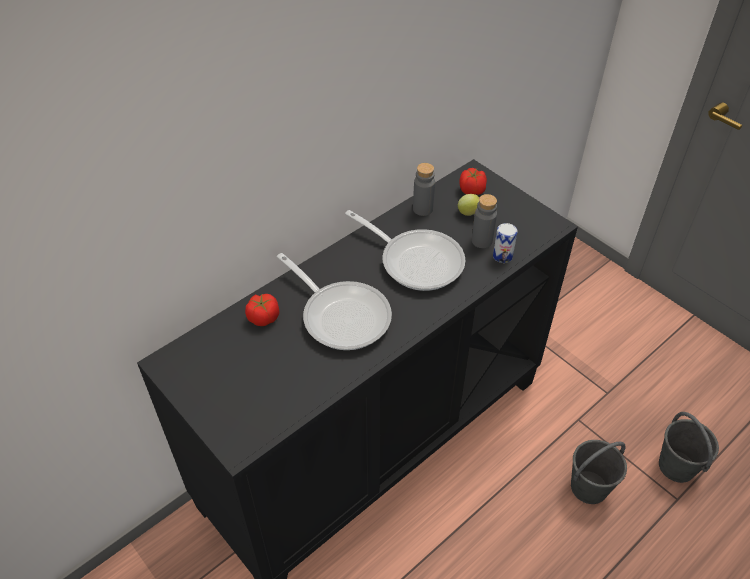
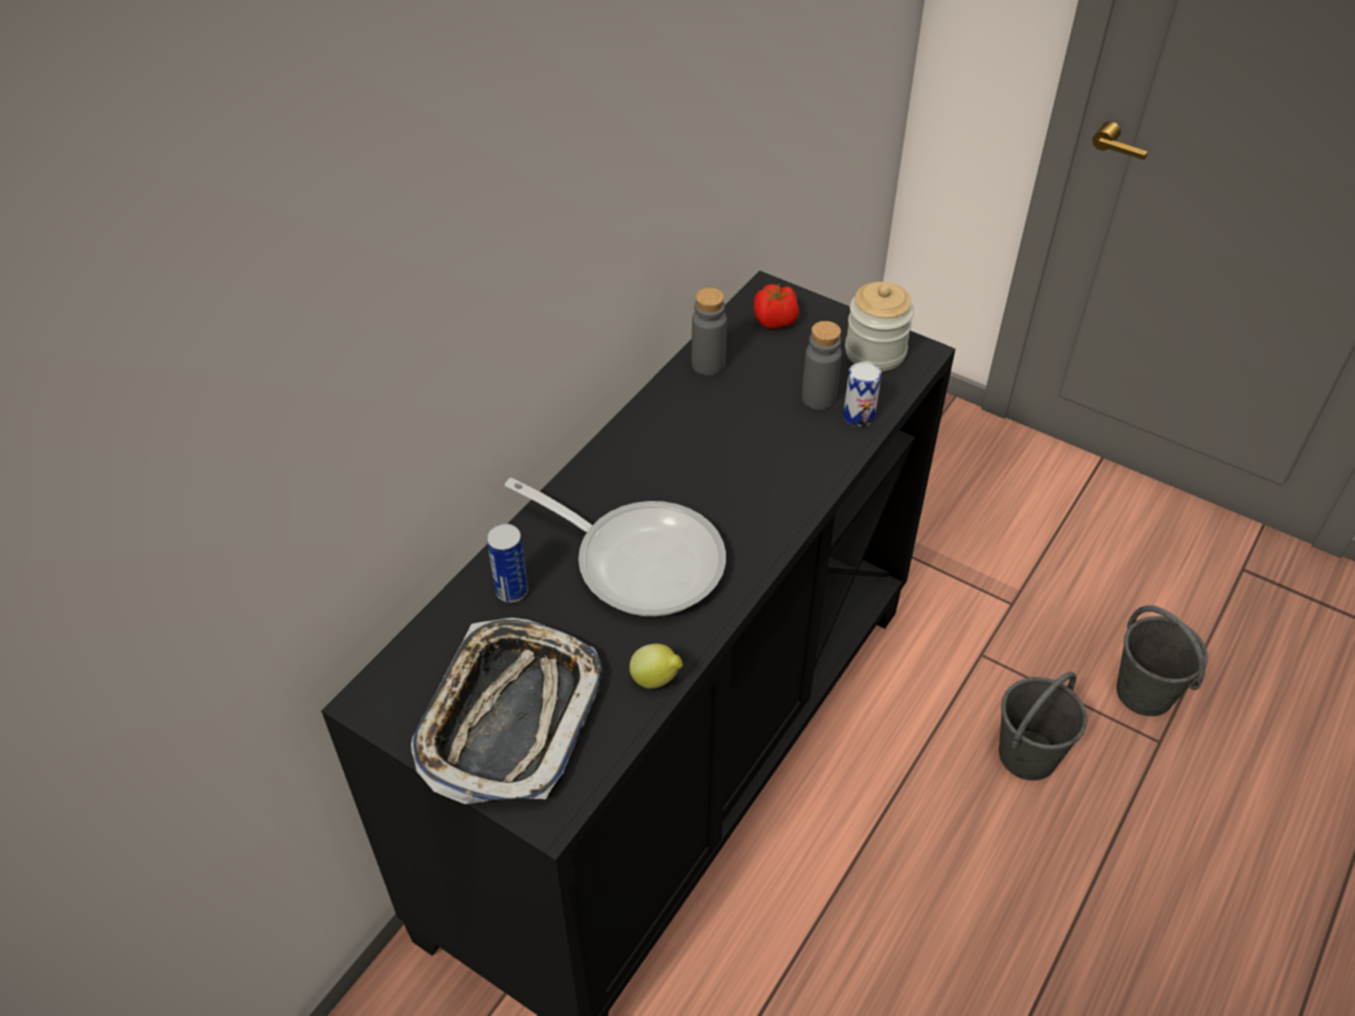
camera: 15 degrees left, 0 degrees up
tomato [245,294,279,326] -> can [487,524,528,603]
frying pan [345,210,465,291] -> none
lemon [458,194,480,216] -> lemon moved to [629,644,683,689]
none -> tray [411,618,602,804]
none -> jar [845,282,914,371]

